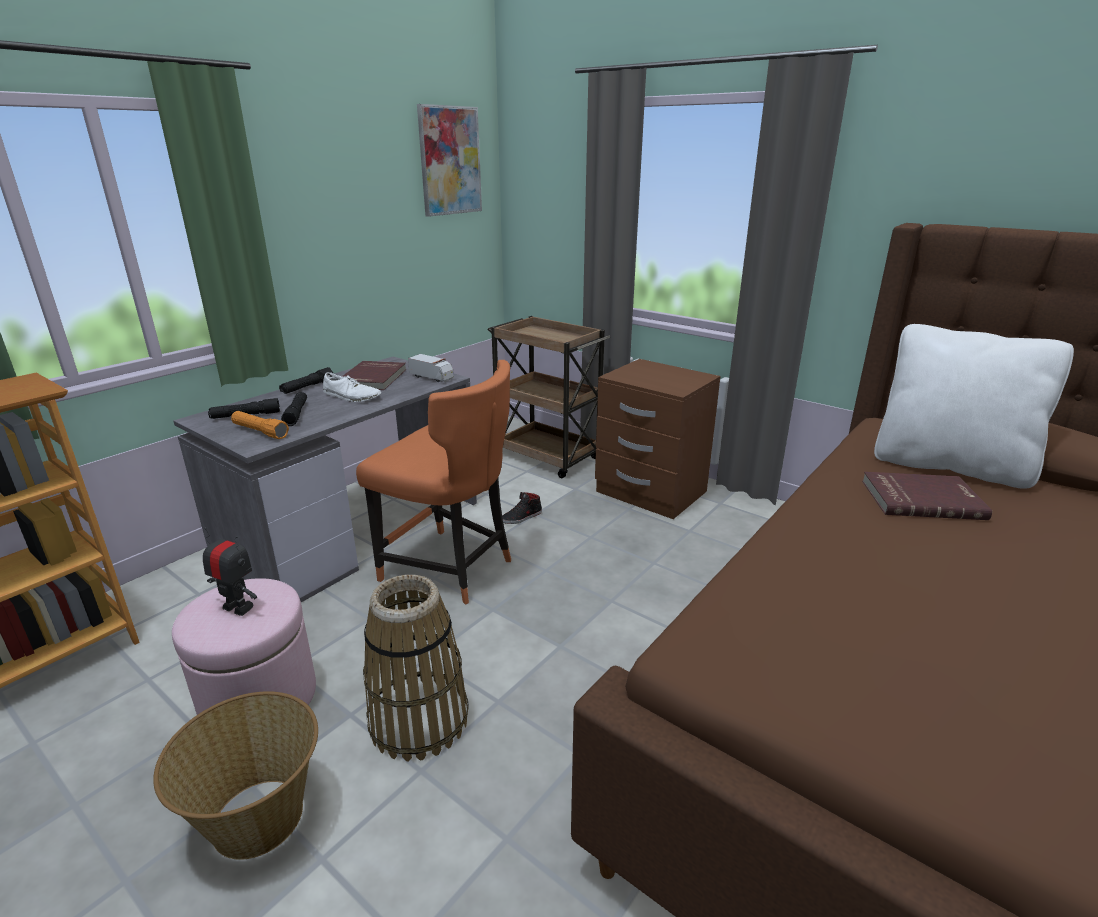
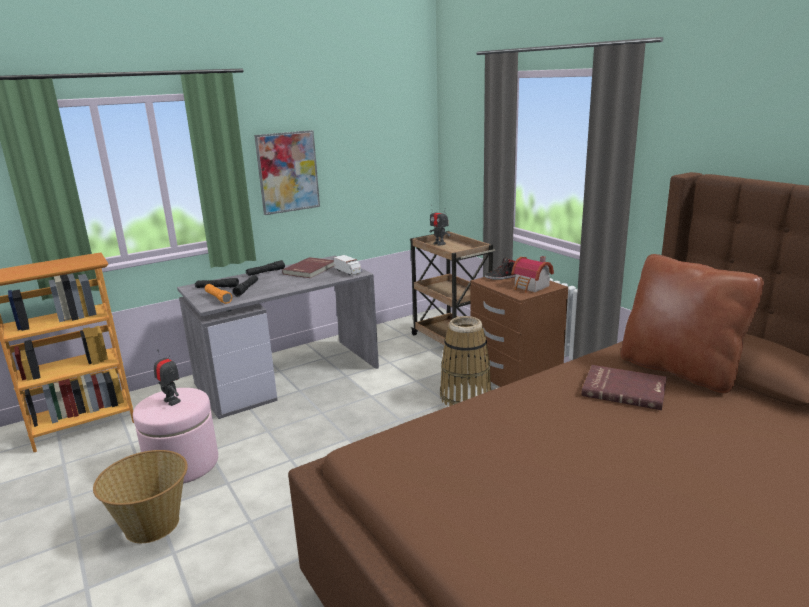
camera: 20 degrees right, 5 degrees down
white shoe [323,372,381,402] -> none
orange chair [356,360,511,605] -> none
basket [363,575,469,761] -> basket moved to [440,316,492,406]
picture [417,104,482,217] -> picture moved to [254,130,320,215]
black shoe [502,492,542,524] -> black shoe moved to [485,258,516,280]
white pillow [874,324,1074,489] -> brown pillow [621,254,764,393]
none -> toy robot [429,205,451,245]
none -> toy house [511,256,554,293]

